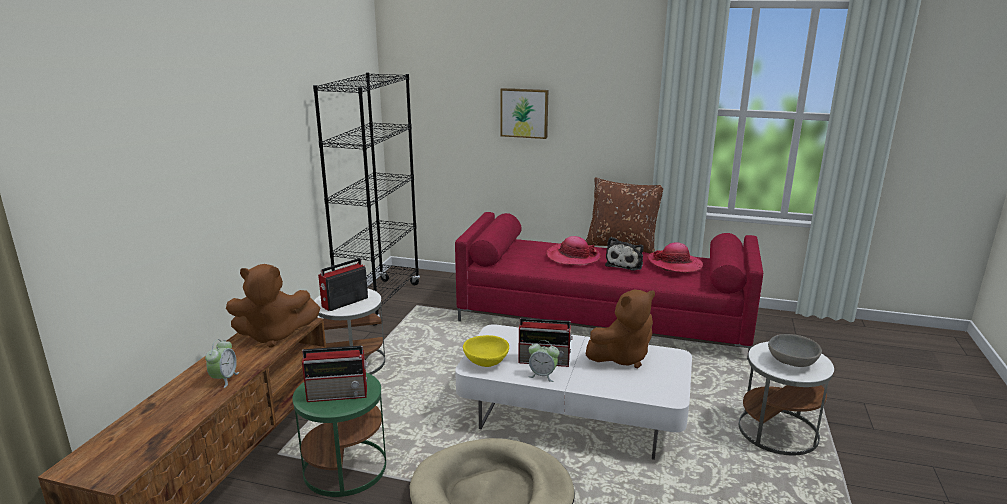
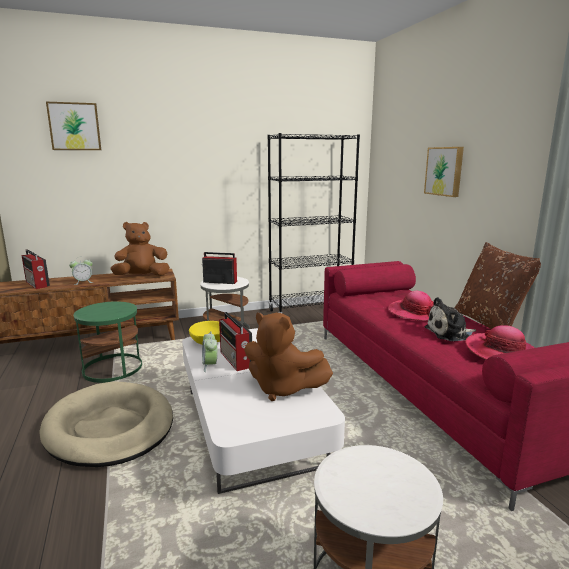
camera: 55 degrees right, 5 degrees down
brown plush toy [226,264,320,348] -> brown plush toy turned 105 degrees clockwise [110,222,170,276]
radio [302,345,368,402] -> radio moved to [22,249,50,289]
grey bowl [768,334,822,367] -> none
none -> picture [46,102,101,150]

